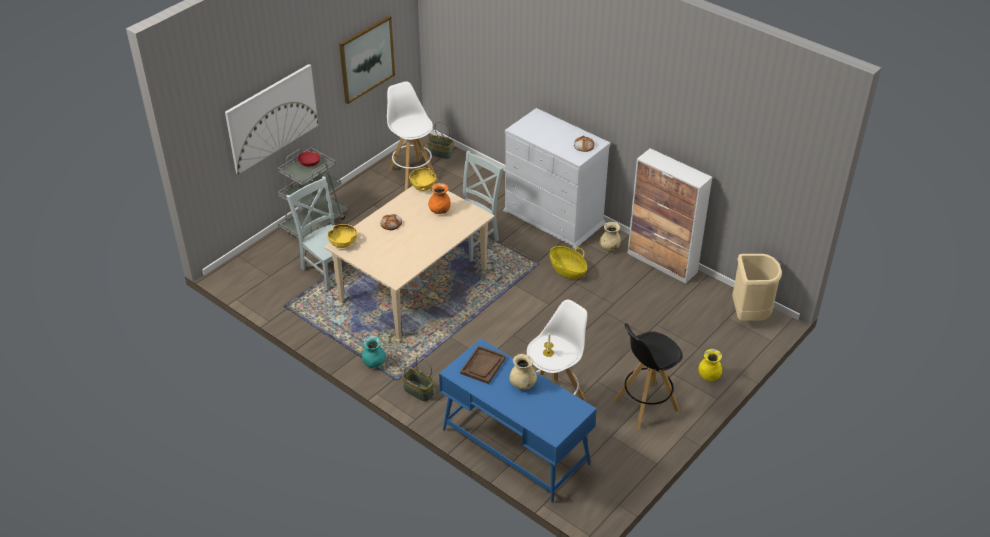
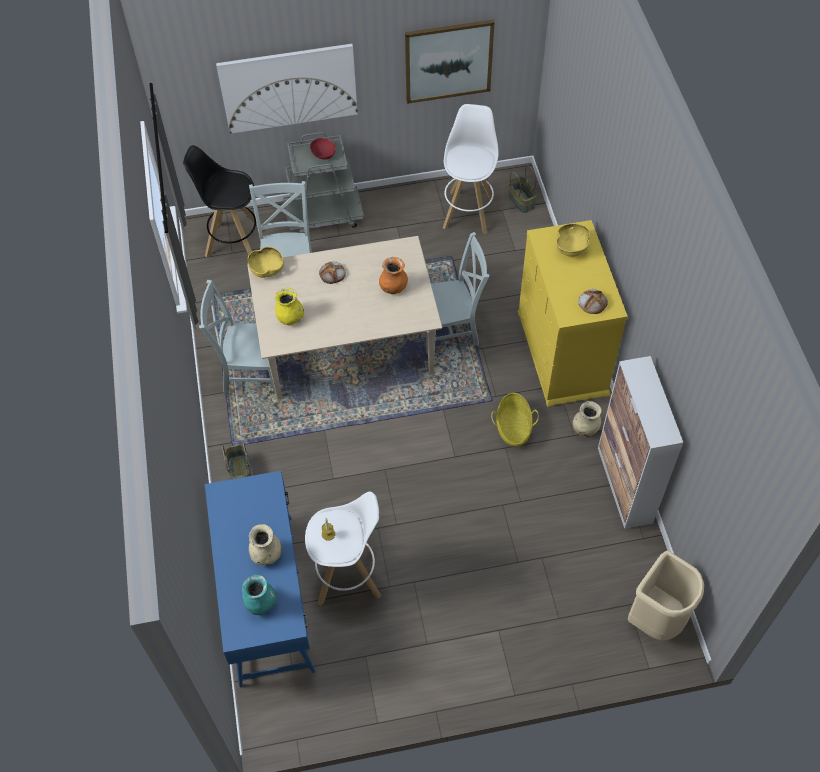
camera: 40 degrees right, 15 degrees up
turquoise vase [362,336,386,368] -> turquoise vase moved to [242,575,277,615]
yellow bowl [409,168,436,191] -> yellow bowl moved to [556,223,590,257]
brown tray [460,345,506,384] -> none
white dresser [503,108,610,249] -> yellow dresser [518,220,628,407]
black stool [614,323,683,429] -> black stool moved to [183,145,266,258]
yellow vase [698,349,722,381] -> yellow vase moved to [275,288,304,325]
none -> grey chair [199,280,276,394]

